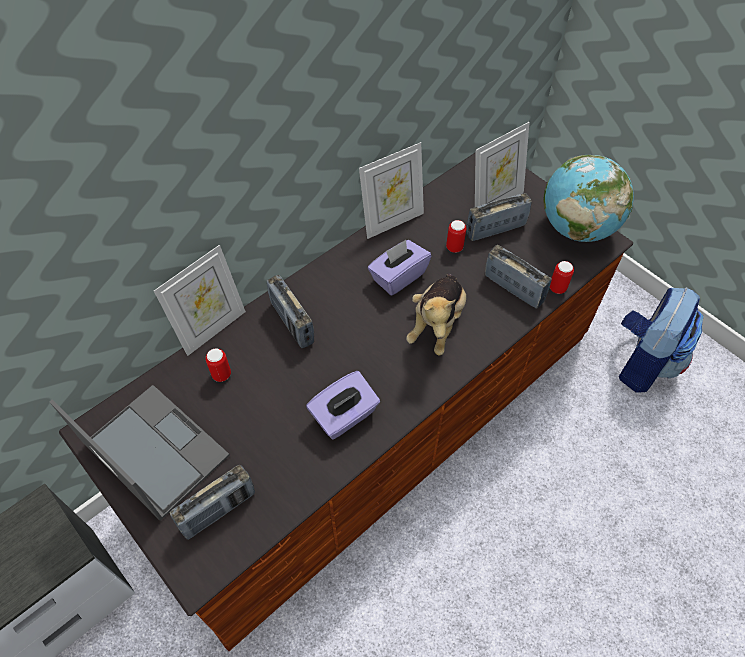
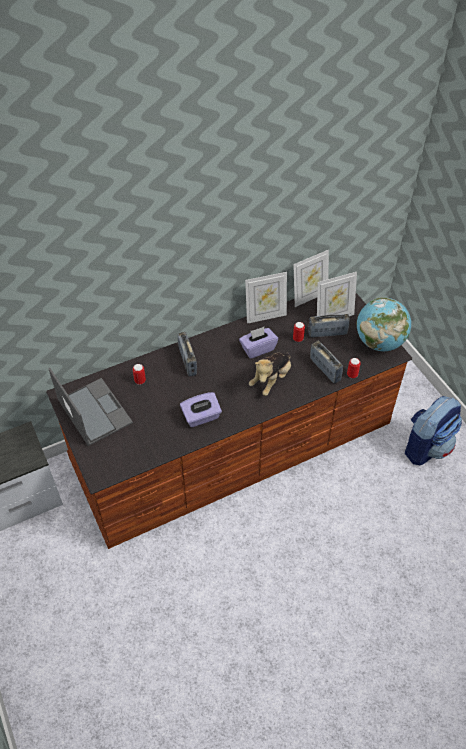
camera: 15 degrees right, 5 degrees down
picture frame [154,245,246,356] -> picture frame moved to [293,250,329,307]
radio [169,465,255,540] -> none

